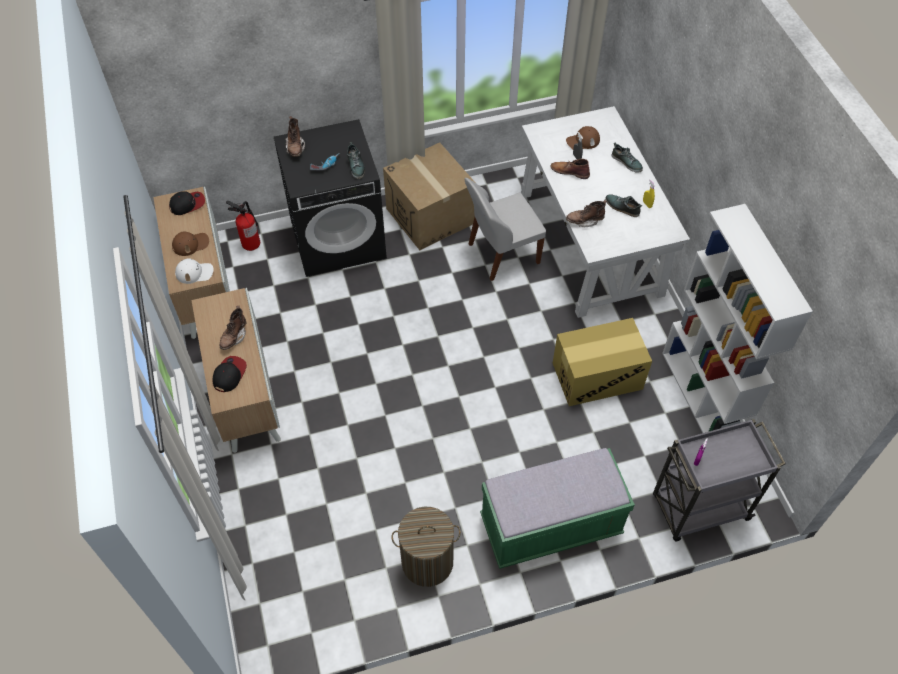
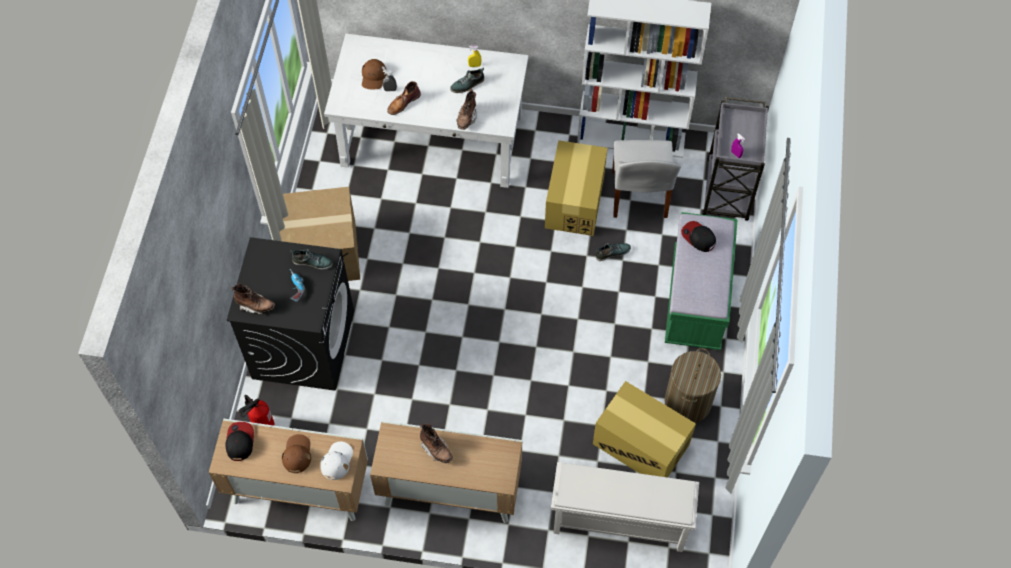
camera: 65 degrees left, 5 degrees up
cap [212,356,247,392] -> cap moved to [681,221,716,252]
white chair [464,178,546,281] -> white chair moved to [612,140,681,218]
shoe [612,142,643,173] -> shoe moved to [596,243,631,261]
none -> white shoe rack [551,462,699,552]
none -> cardboard box [593,381,696,477]

